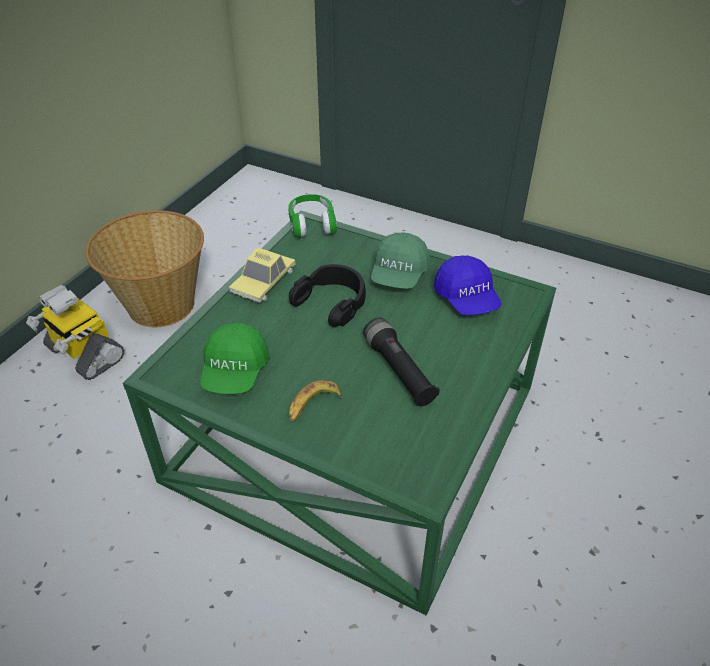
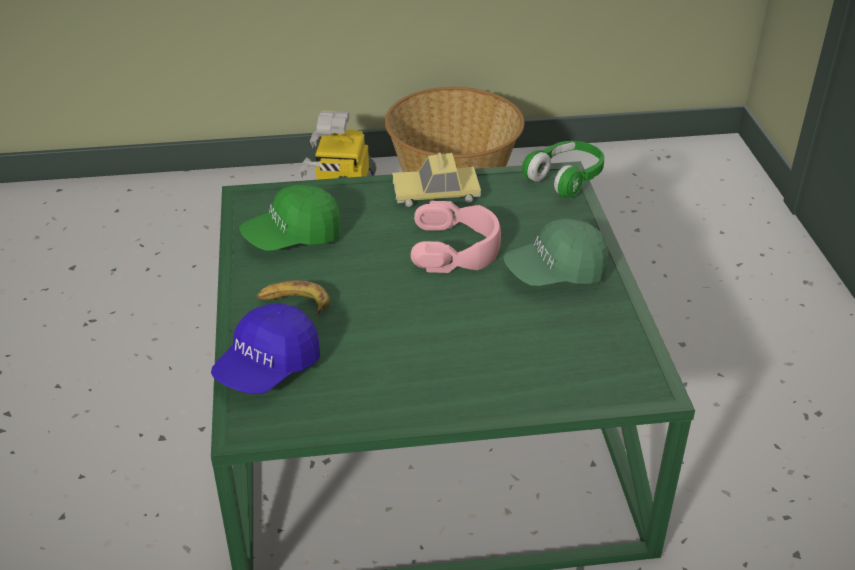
camera: 55 degrees right, 5 degrees down
black headphones [289,264,366,327] -> pink headphones [411,201,501,273]
black flashlight [363,318,440,406] -> none
blue cap [434,255,502,315] -> blue cap moved to [211,303,320,394]

